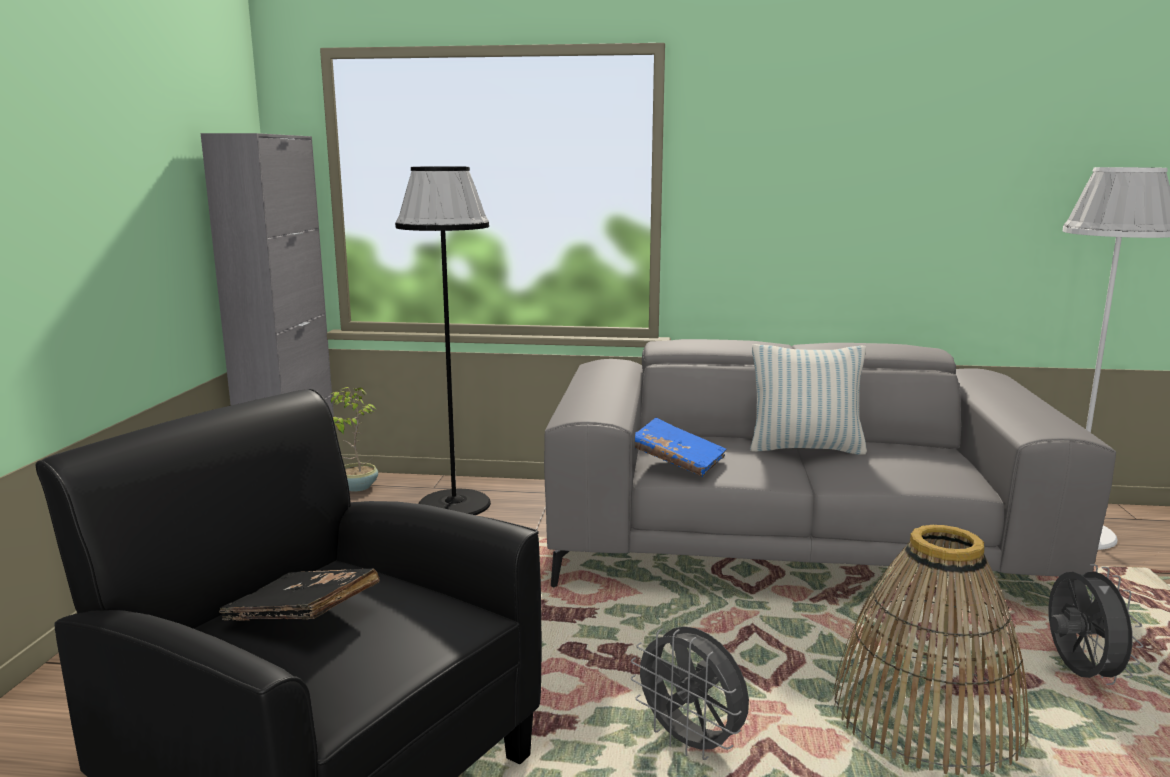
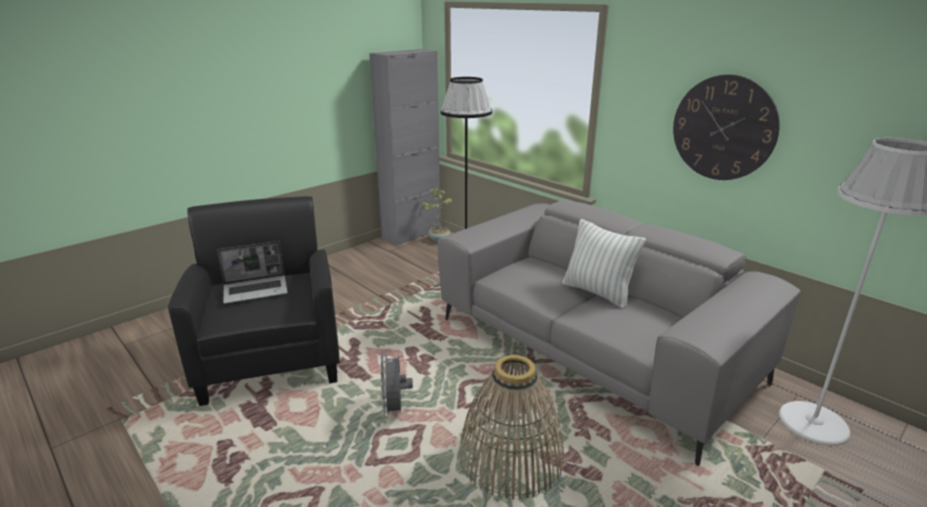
camera: 40 degrees right, 10 degrees up
black book [219,568,380,621] -> laptop [217,241,288,304]
blue book [635,418,726,477] -> none
grey fan [1049,564,1143,685] -> none
none -> wall clock [673,74,780,180]

